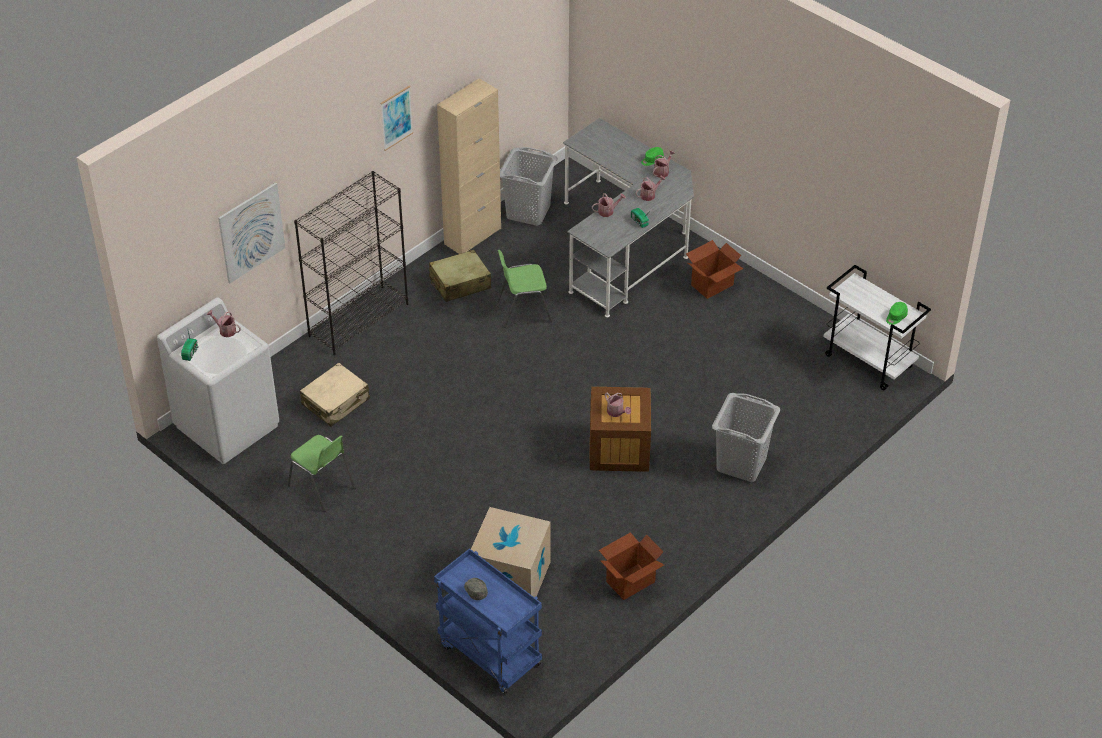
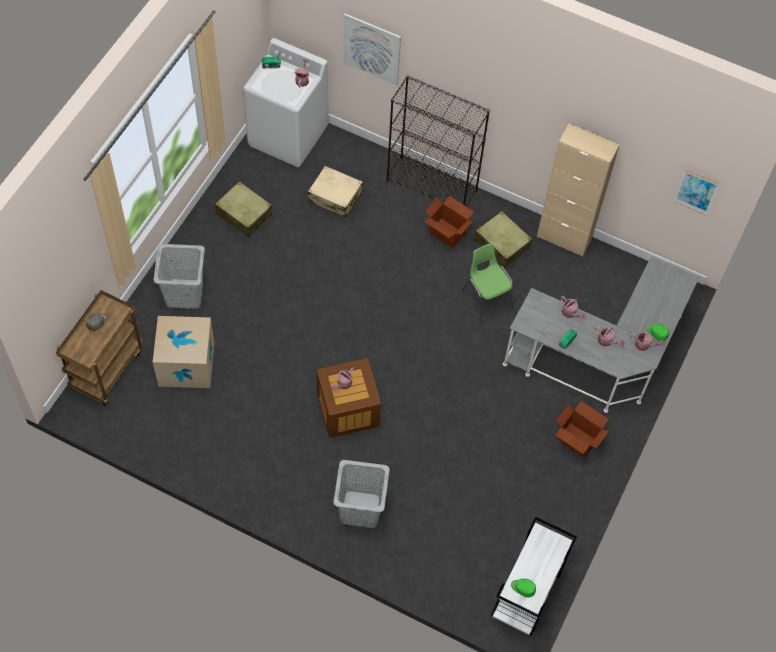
camera: 70 degrees right, 15 degrees up
green chair [288,435,355,512] -> beige suitcase [215,181,272,237]
picture [381,86,413,151] -> picture moved to [674,169,720,215]
blue cart [434,548,542,695] -> brown cart [56,290,143,406]
grey laundry basket [500,147,558,226] -> grey laundry basket moved to [153,244,205,309]
cardboard box [599,532,664,600] -> cardboard box moved to [424,196,474,248]

